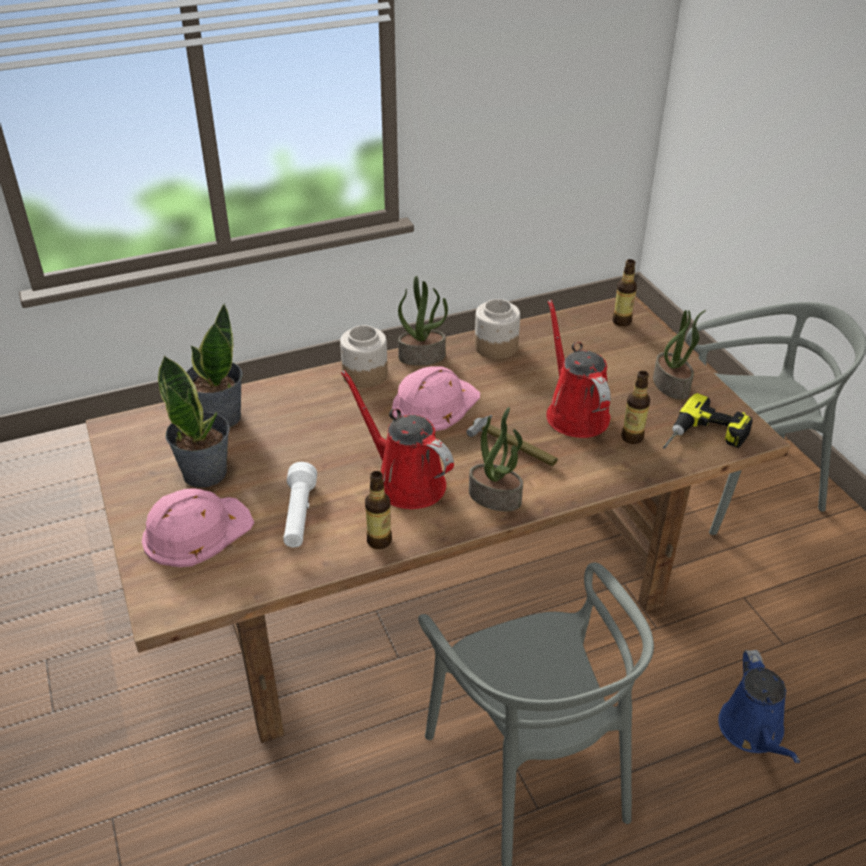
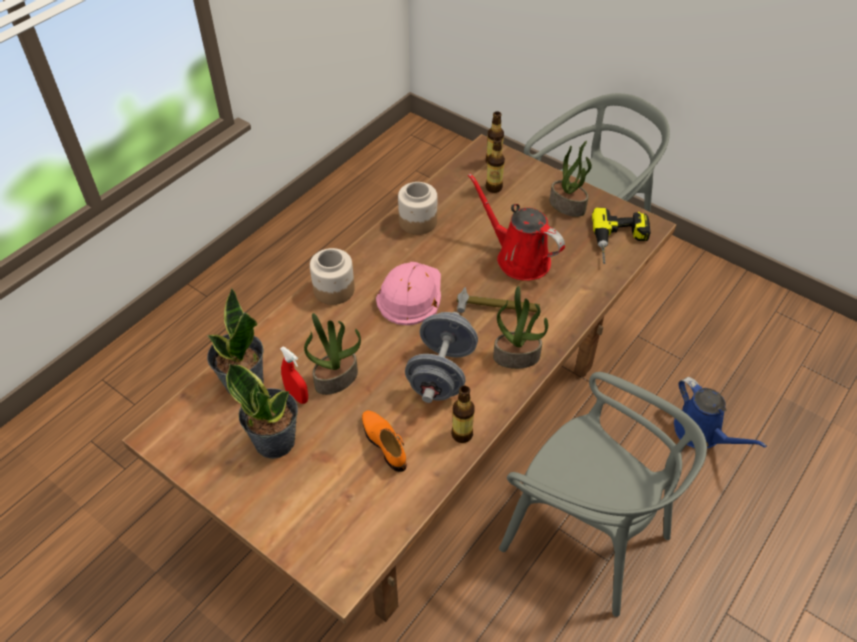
camera: 30 degrees left, 10 degrees up
pink hard hat [142,488,254,567] -> none
white flashlight [283,462,317,548] -> orange shoe [362,410,406,472]
red watering can [341,370,454,509] -> grey dumbbell [405,312,478,403]
potted plant [398,276,448,366] -> potted plant moved to [304,313,361,395]
bottle [621,371,650,444] -> bottle moved to [486,137,505,193]
none -> red spray bottle [280,347,308,404]

